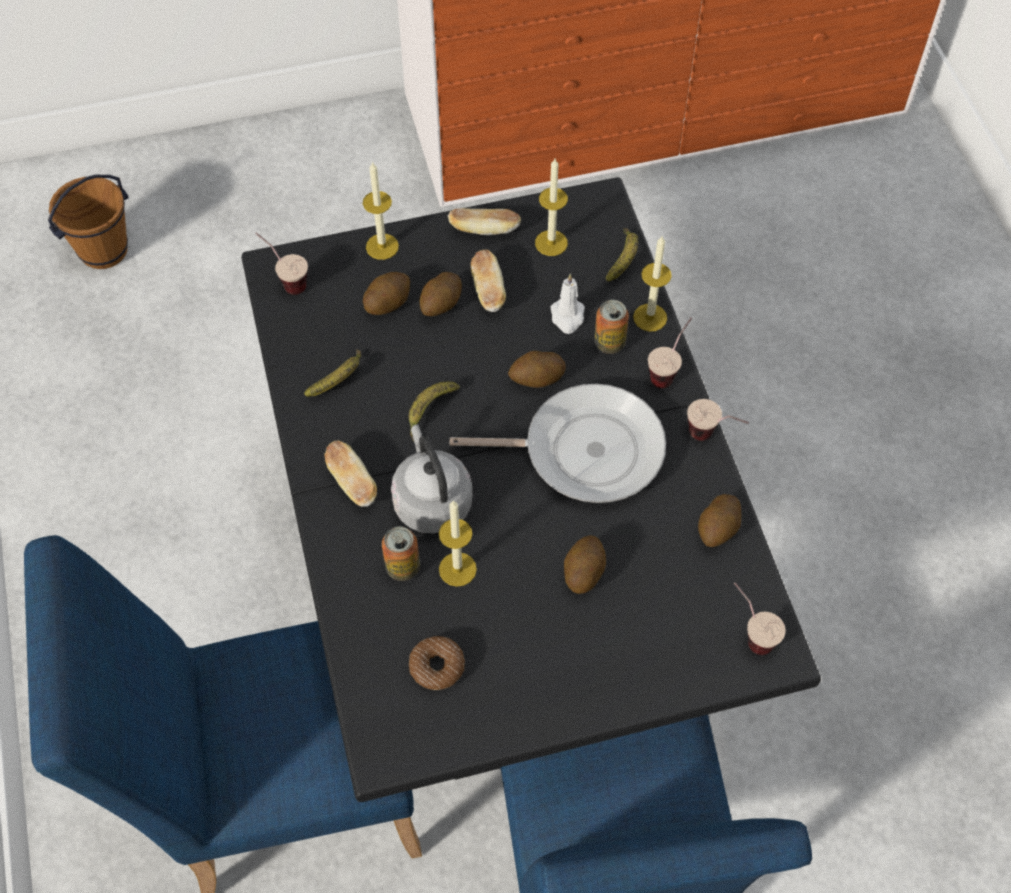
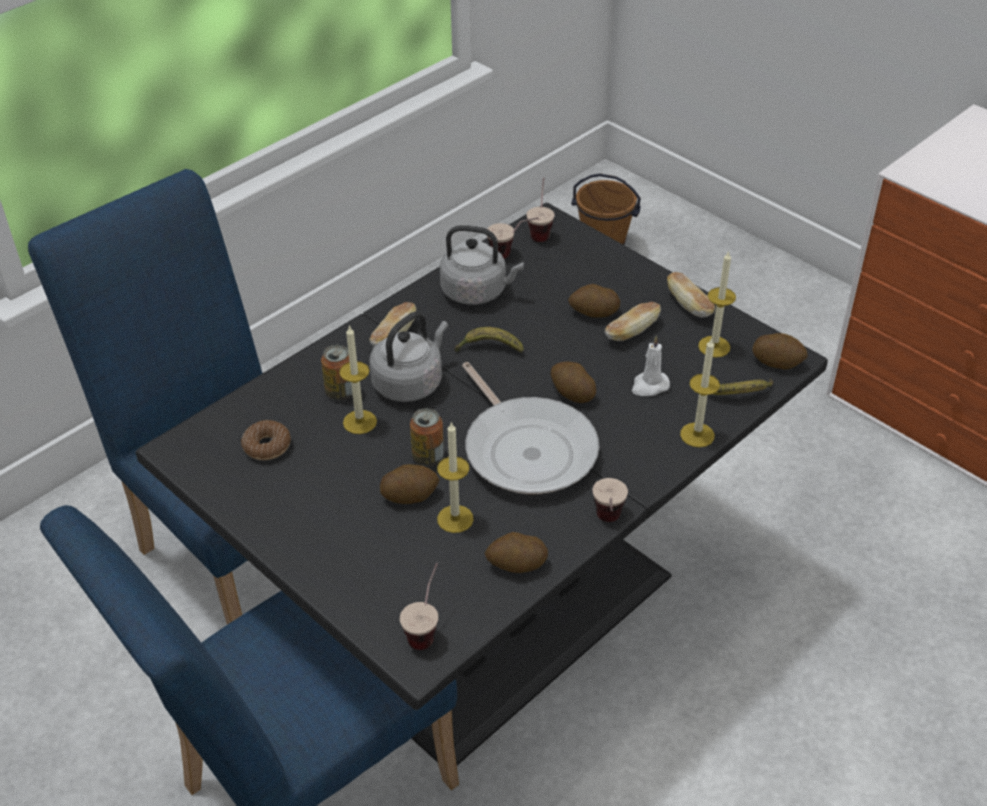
camera: 60 degrees right, 15 degrees down
banana [304,349,361,397] -> grey kettle [440,225,524,305]
candle [363,161,399,260] -> candle moved to [437,421,474,533]
potato [363,272,410,315] -> potato moved to [752,333,808,370]
can [594,300,629,354] -> can moved to [410,408,444,466]
cup [648,317,692,388] -> cup moved to [487,217,539,259]

